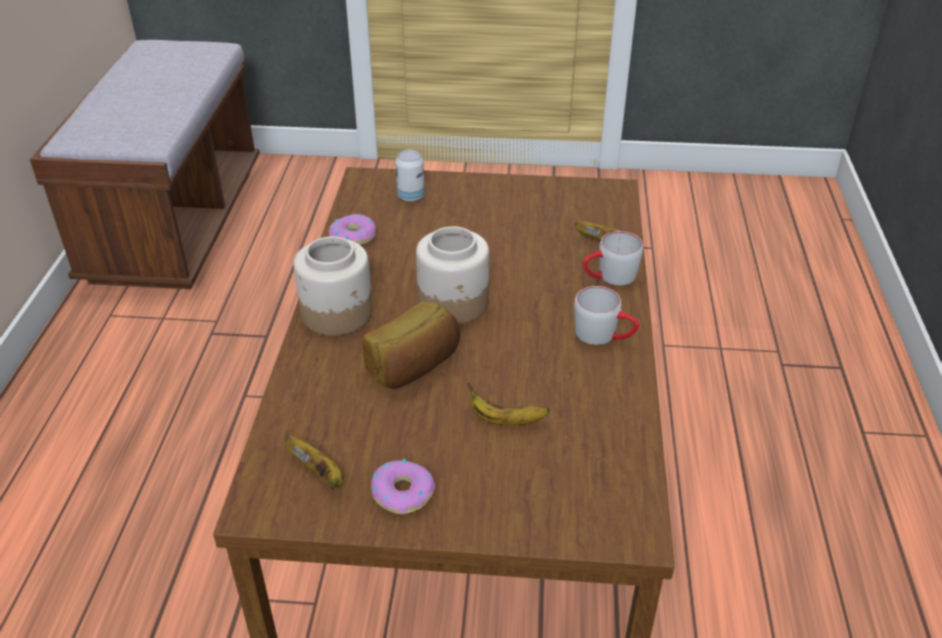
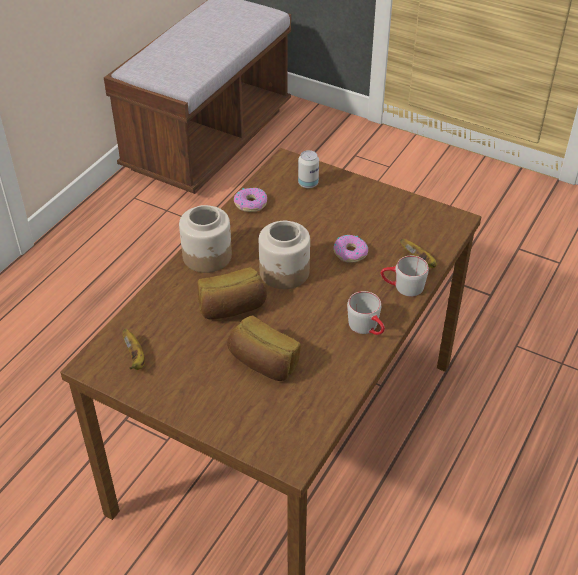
camera: 25 degrees right, 5 degrees up
donut [371,459,436,514] -> donut moved to [333,235,368,263]
banana [467,383,549,425] -> bread [227,316,301,381]

